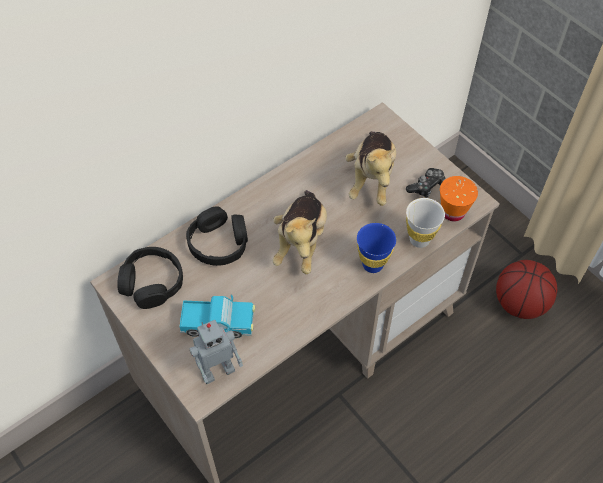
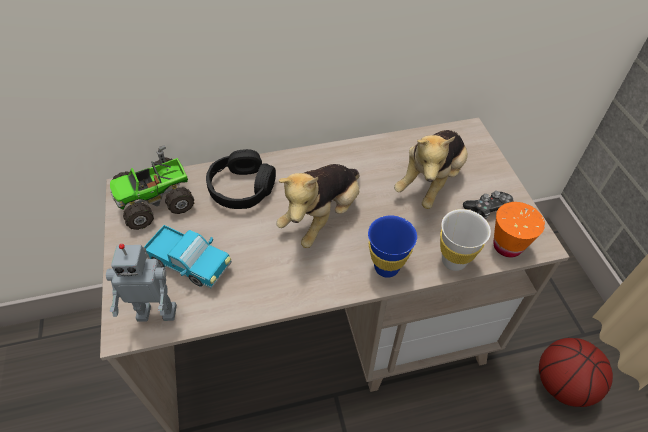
camera: 25 degrees right, 5 degrees down
black headphones [117,247,183,309] -> toy truck [110,145,194,230]

